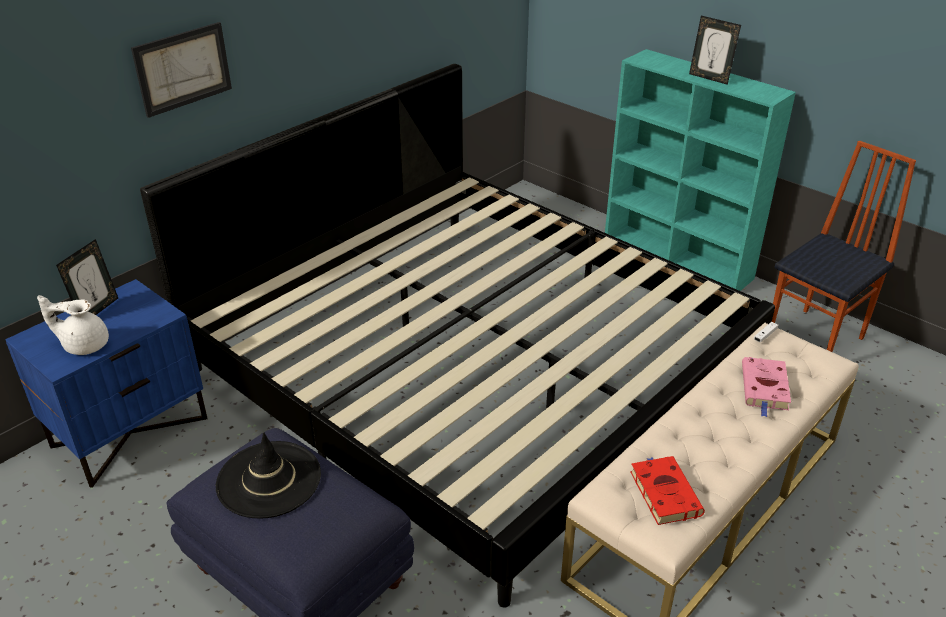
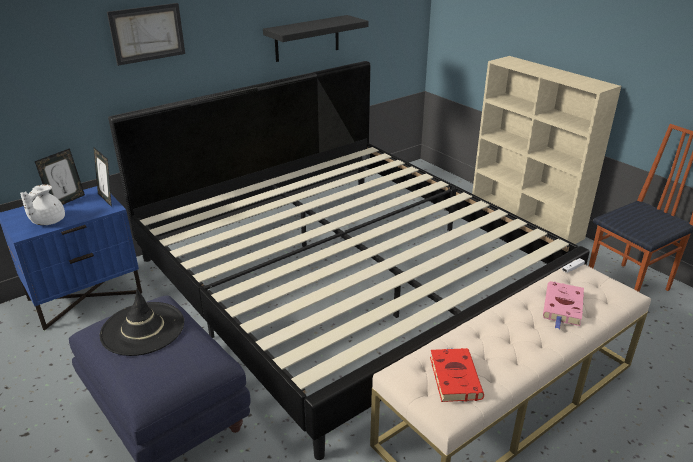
camera: 10 degrees right, 5 degrees down
white teapot [37,295,109,355] -> white teapot turned 90 degrees counterclockwise [20,184,65,225]
turquoise bookcase [605,49,796,291] -> beige bookcase [472,56,621,244]
picture frame [689,16,741,85] -> picture frame moved to [94,148,112,207]
none -> black shelf [263,15,368,62]

